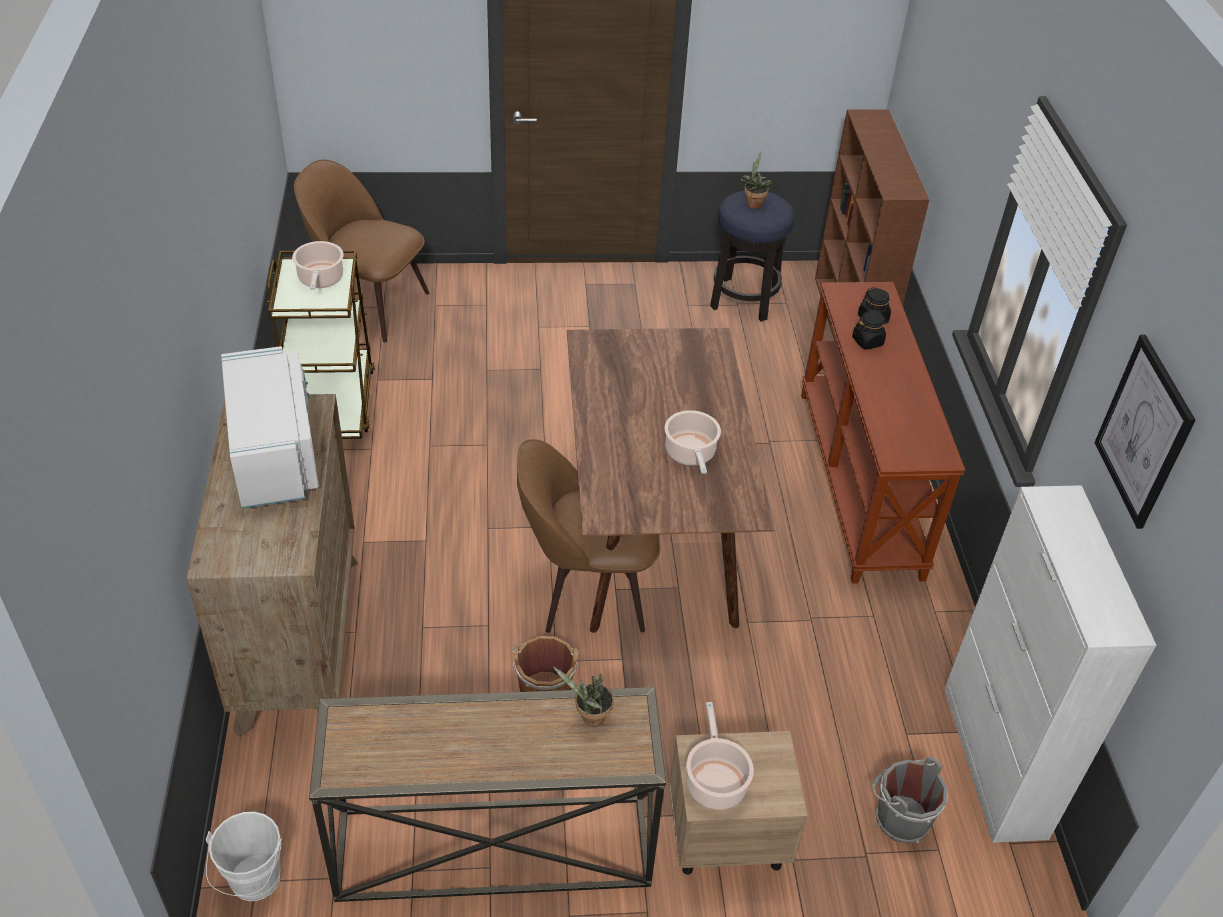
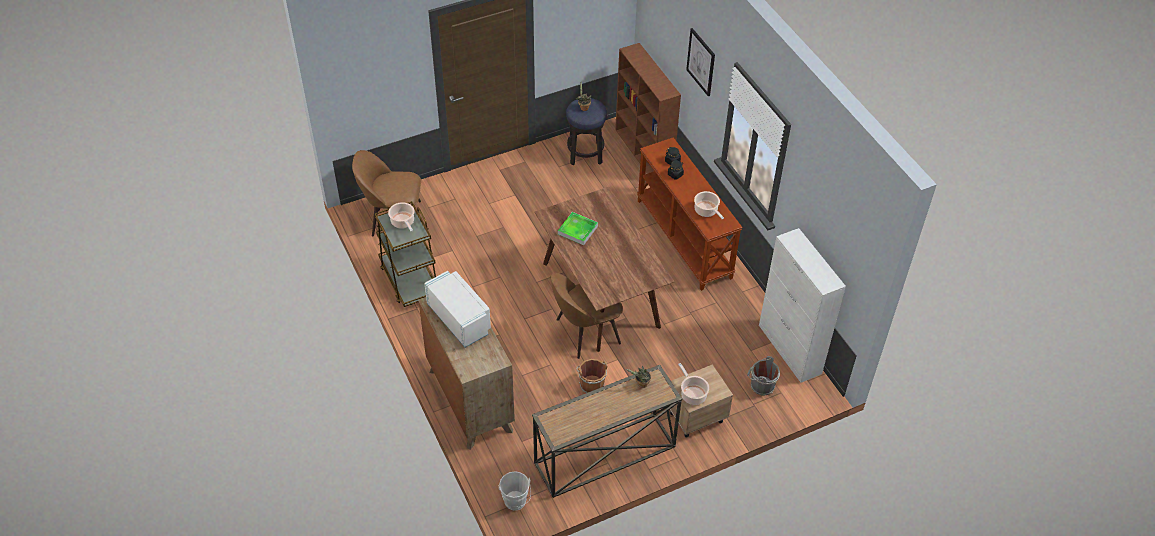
camera: 20 degrees left, 5 degrees up
cooking pot [664,410,721,474] -> cooking pot moved to [694,191,724,219]
picture [1095,335,1196,529] -> picture moved to [686,28,715,96]
none -> tray [558,212,598,245]

